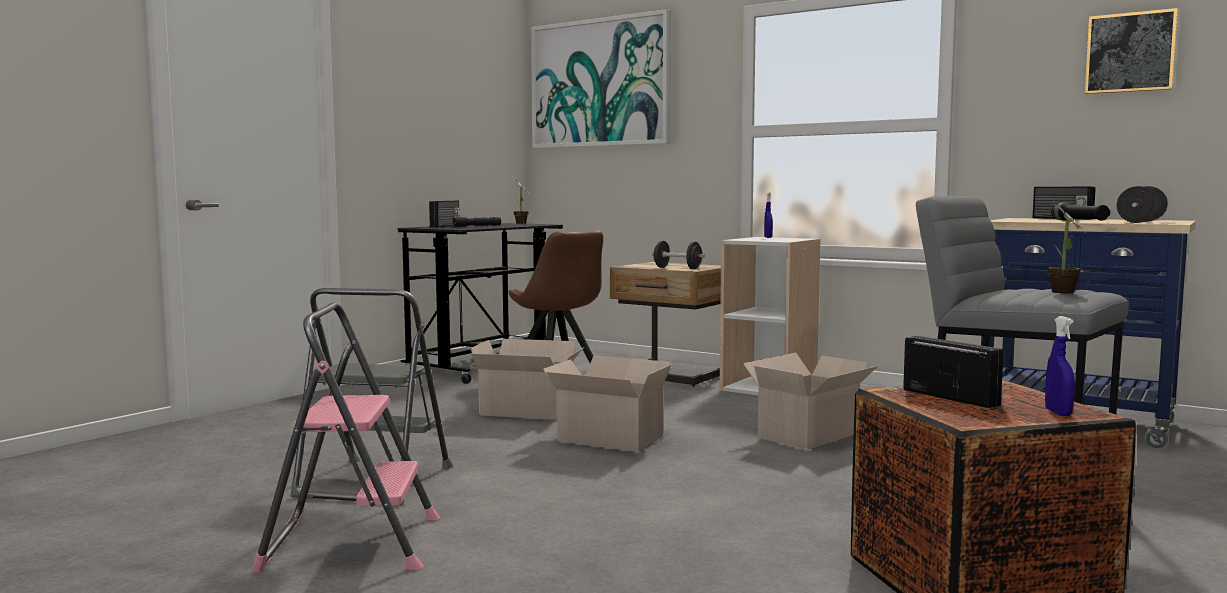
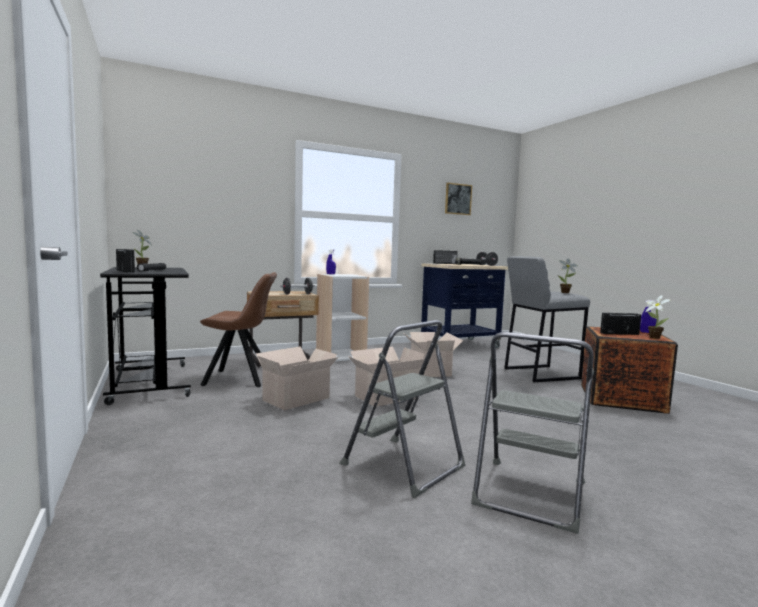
camera: 60 degrees left, 0 degrees up
pink step ladder [253,302,440,573] -> grey step ladder [471,332,594,534]
picture [531,9,671,148] -> none
none -> potted plant [645,295,671,339]

